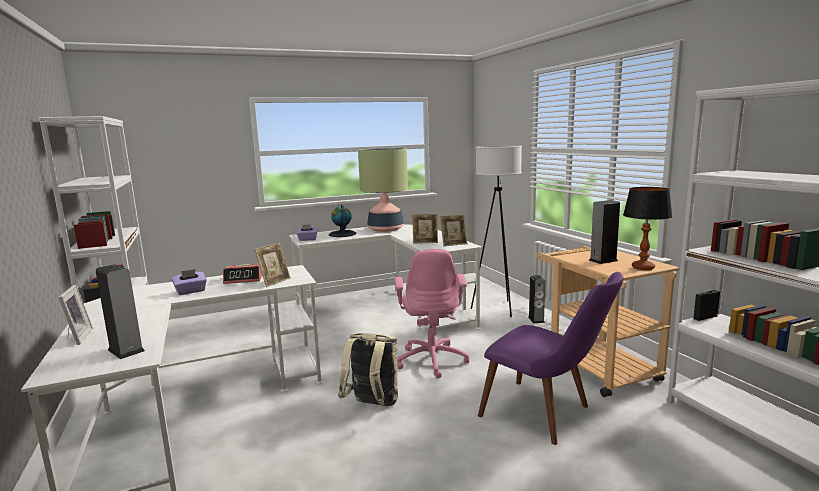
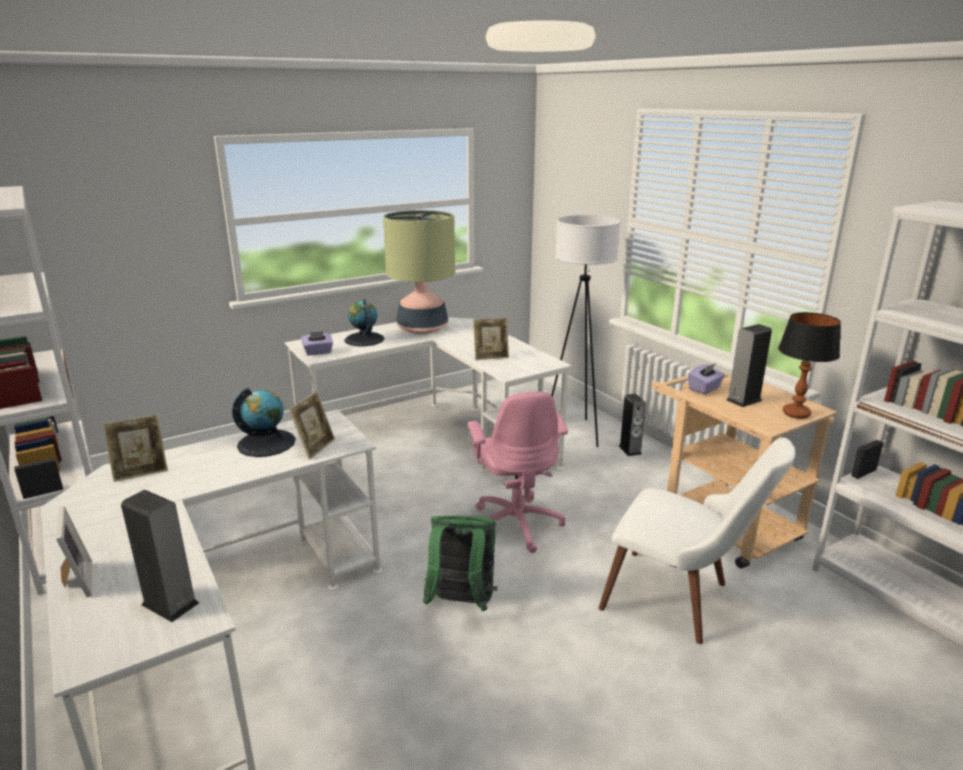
camera: 10 degrees left, 10 degrees up
purple tissue box [171,269,207,295] -> purple tissue box moved to [688,363,725,394]
alarm clock [223,264,262,284] -> globe [232,388,296,457]
beige backpack [338,333,398,406] -> green backpack [423,516,497,611]
picture frame [440,215,468,246] -> picture frame moved to [102,415,168,482]
purple chair [478,272,623,445] -> white chair [598,438,795,644]

